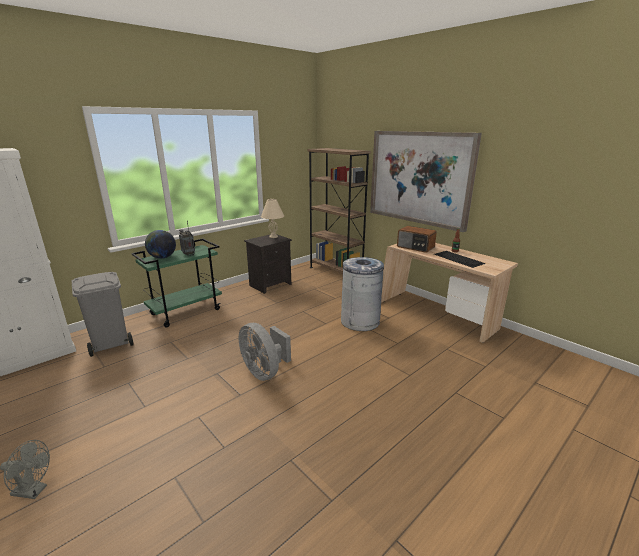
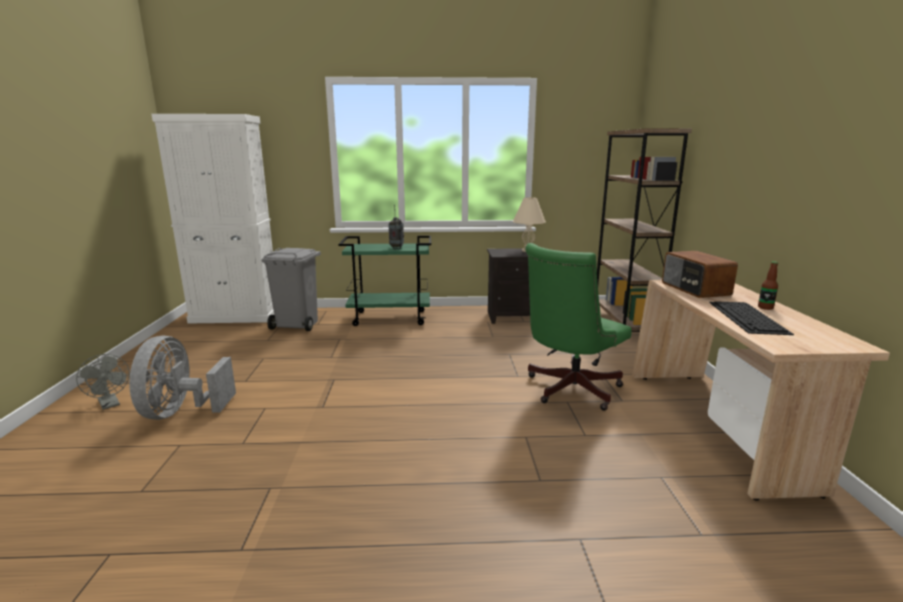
camera: 40 degrees right, 5 degrees down
globe [145,230,176,259] -> none
grey fan [239,323,291,381] -> grey fan moved to [129,335,236,420]
grey trash can [341,257,384,331] -> green office chair [525,243,631,411]
picture [370,131,482,232] -> none

